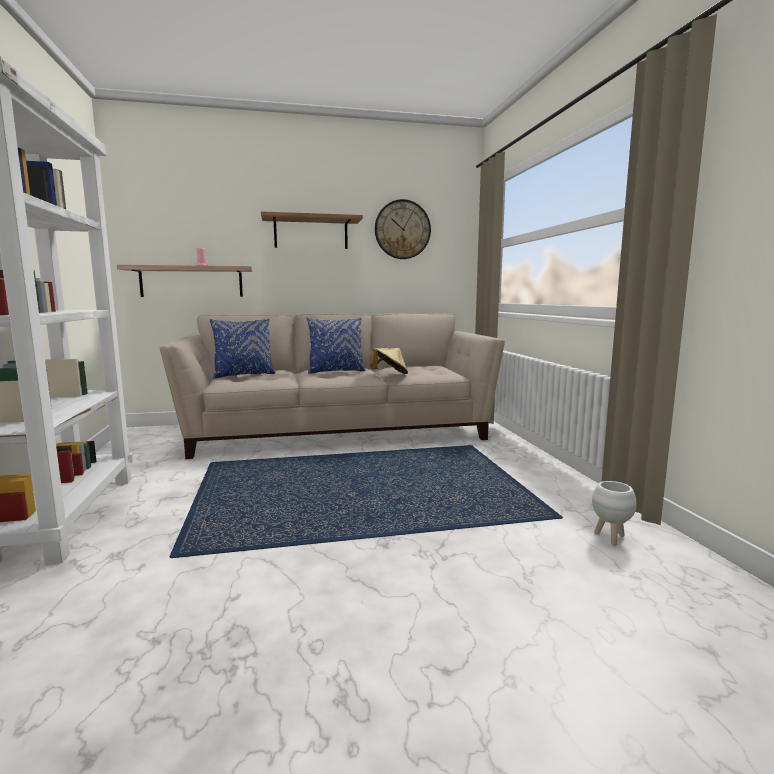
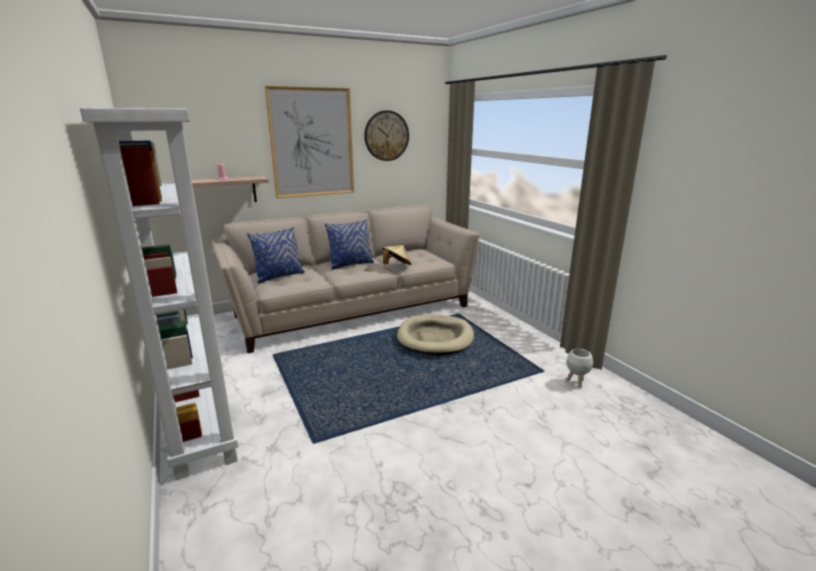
camera: 15 degrees left, 10 degrees up
shelf [261,211,363,249] -> picture [265,86,354,198]
none -> beige dog bed [397,315,474,356]

